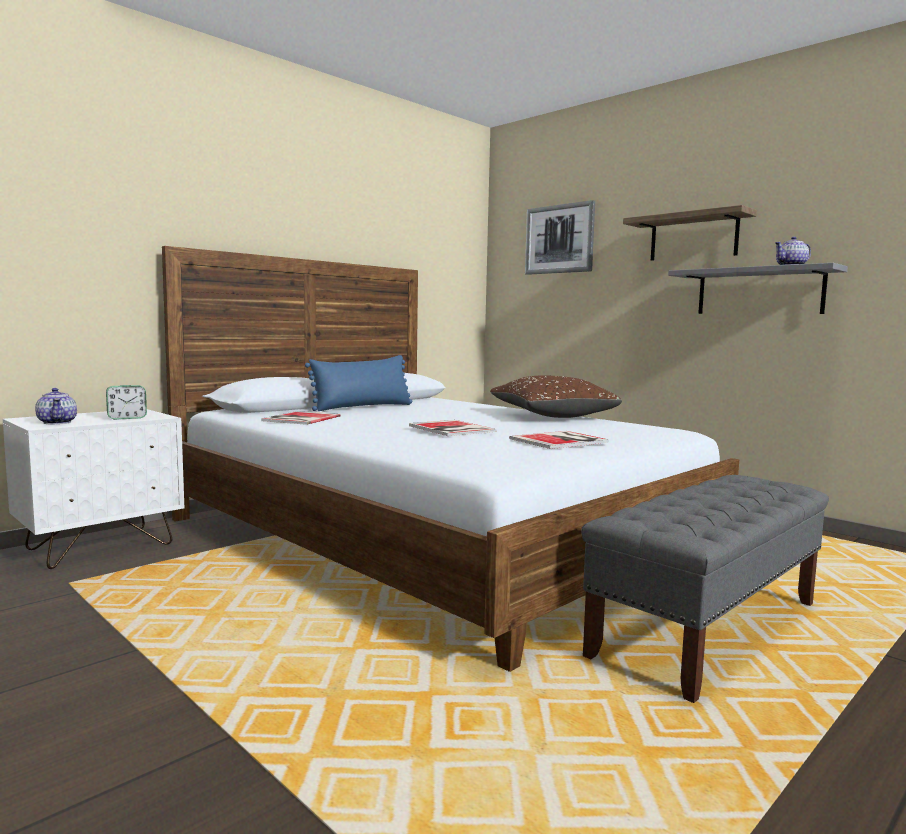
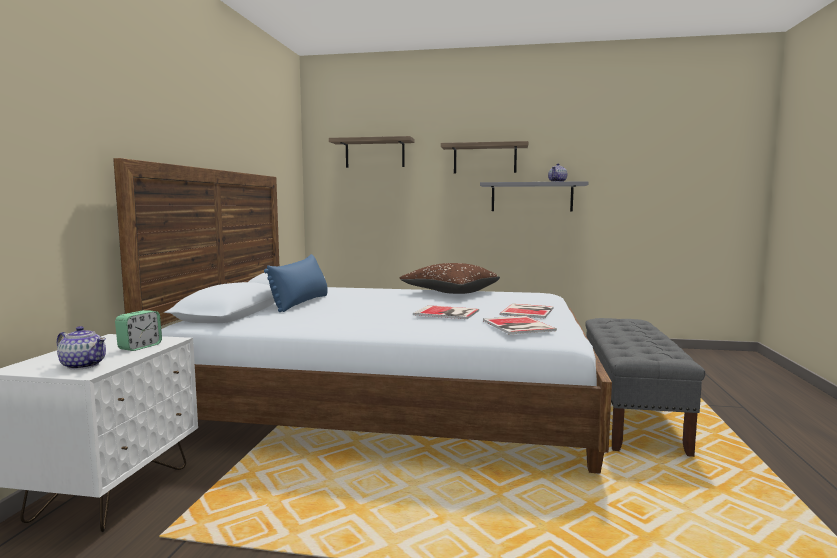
camera: 35 degrees left, 0 degrees up
book [261,411,341,425] -> book moved to [483,316,557,334]
picture [525,200,595,275] -> shelf [329,136,415,168]

